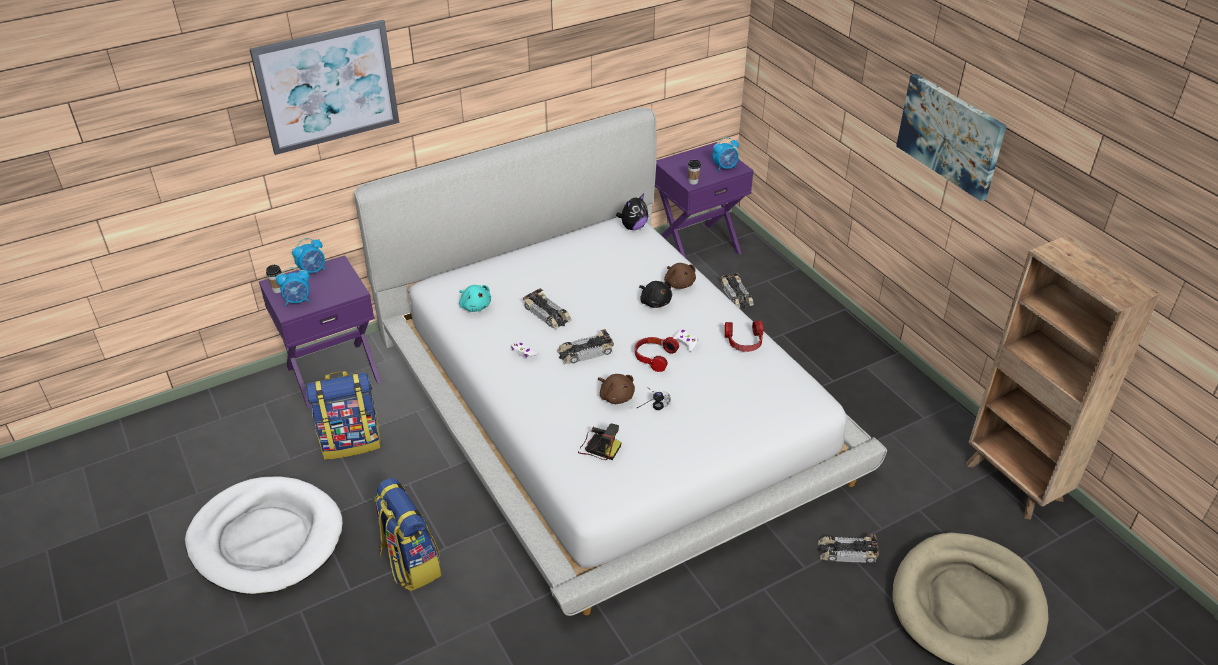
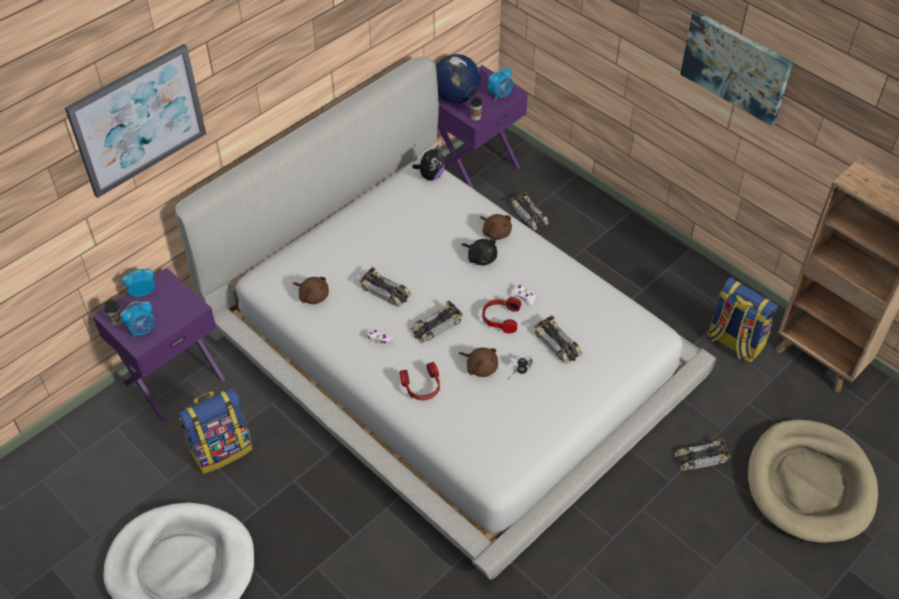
camera: 15 degrees left, 10 degrees up
alarm clock [292,238,325,273] -> alarm clock turned 150 degrees counterclockwise [122,269,156,297]
backpack [374,478,441,591] -> backpack moved to [707,278,778,362]
turquoise plush toy [459,285,491,312] -> brown plush toy [293,277,329,304]
camera [578,423,622,460] -> none
headphones [725,321,763,352] -> headphones moved to [400,362,440,401]
none -> globe [436,54,481,104]
none -> toy car [534,315,582,364]

